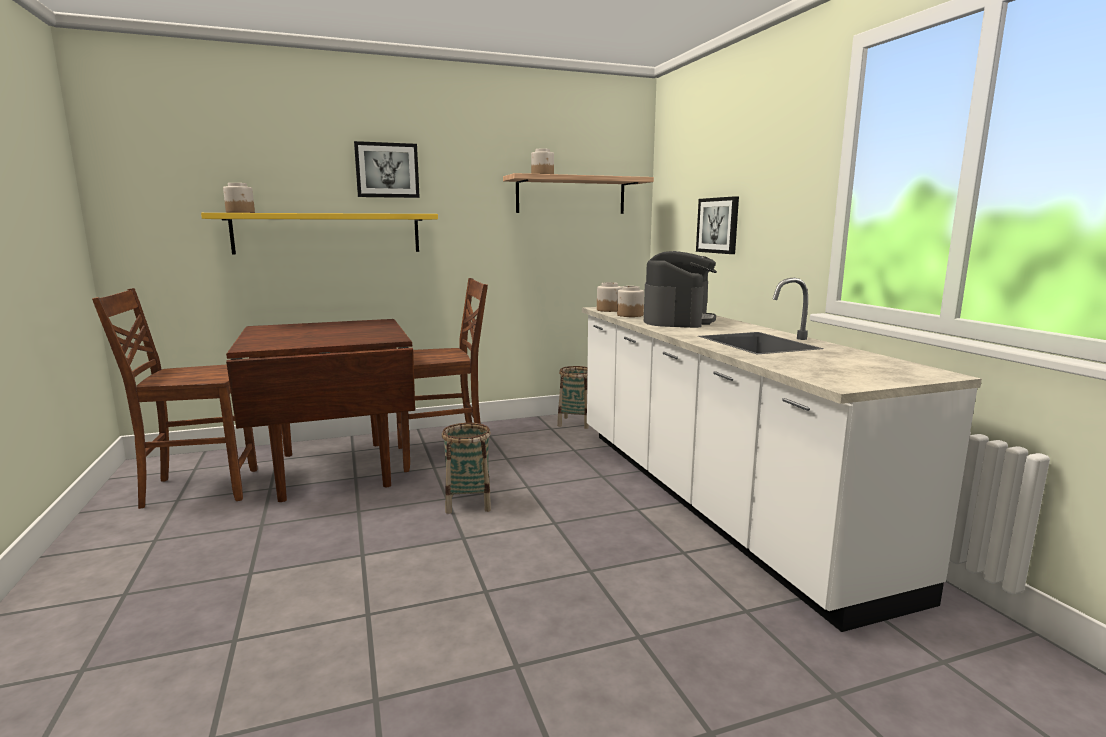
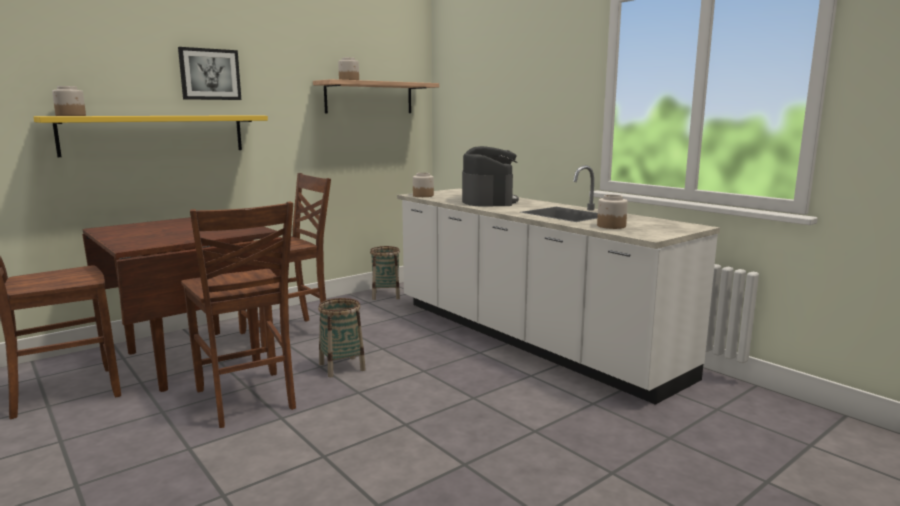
camera: 20 degrees left, 0 degrees up
jar [617,286,644,317] -> jar moved to [597,195,628,229]
picture [696,196,739,254] -> none
none -> brown chair [181,202,296,428]

